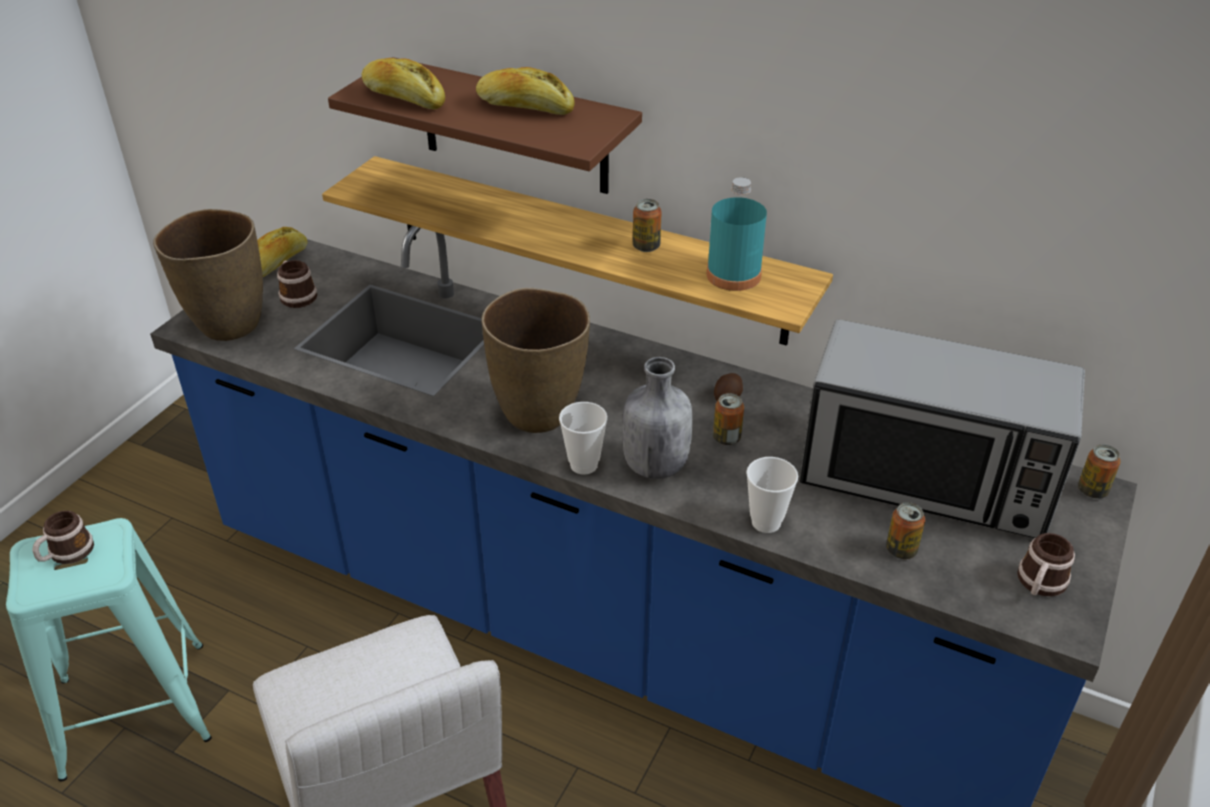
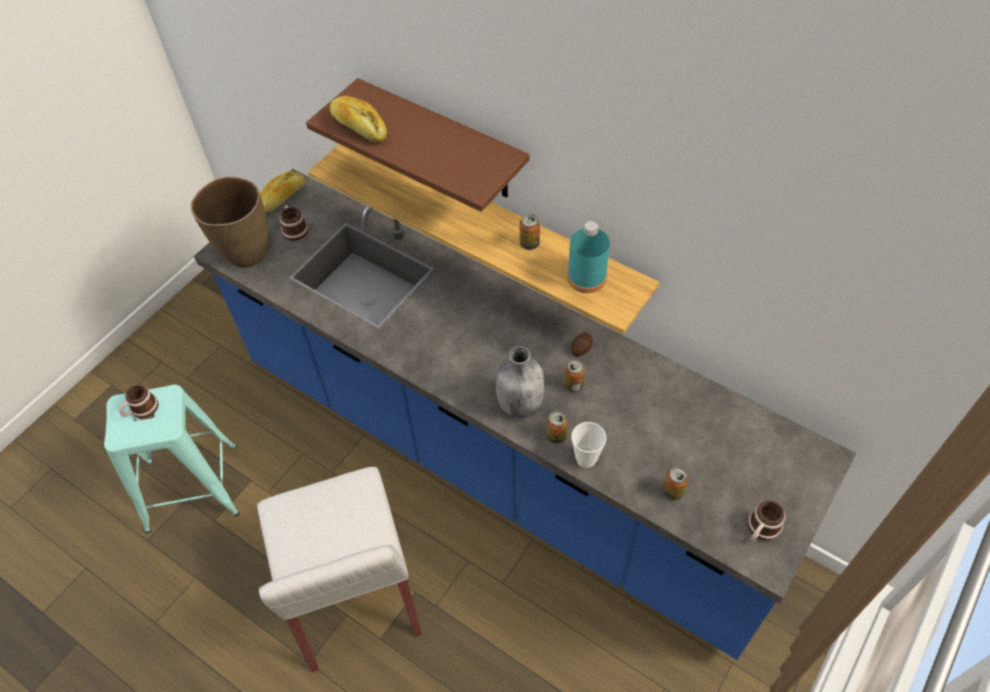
camera: 10 degrees right, 15 degrees up
bread [476,67,575,115] -> none
brown vase [481,288,590,433] -> none
cup [559,402,608,475] -> none
microwave [800,320,1085,538] -> none
can [1078,444,1121,499] -> can moved to [546,411,568,444]

